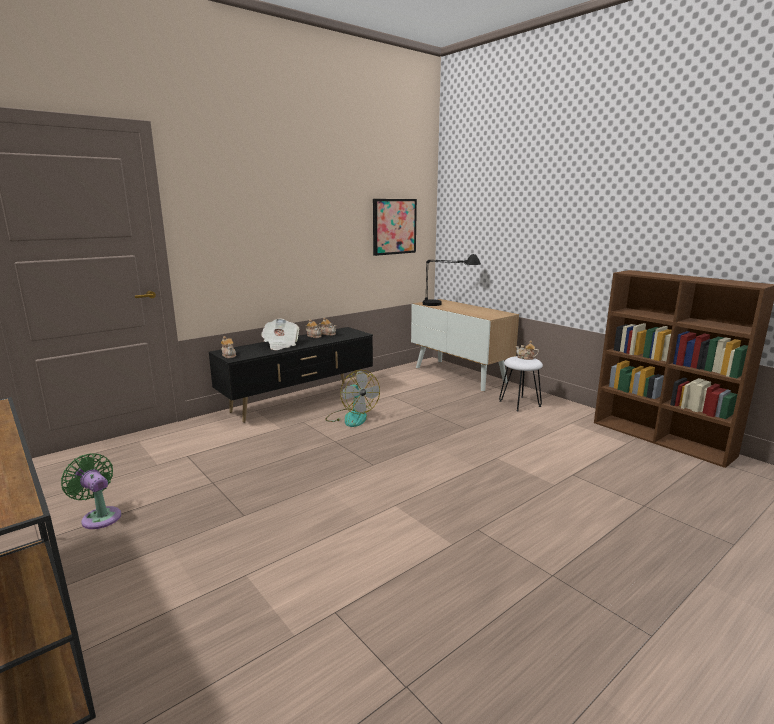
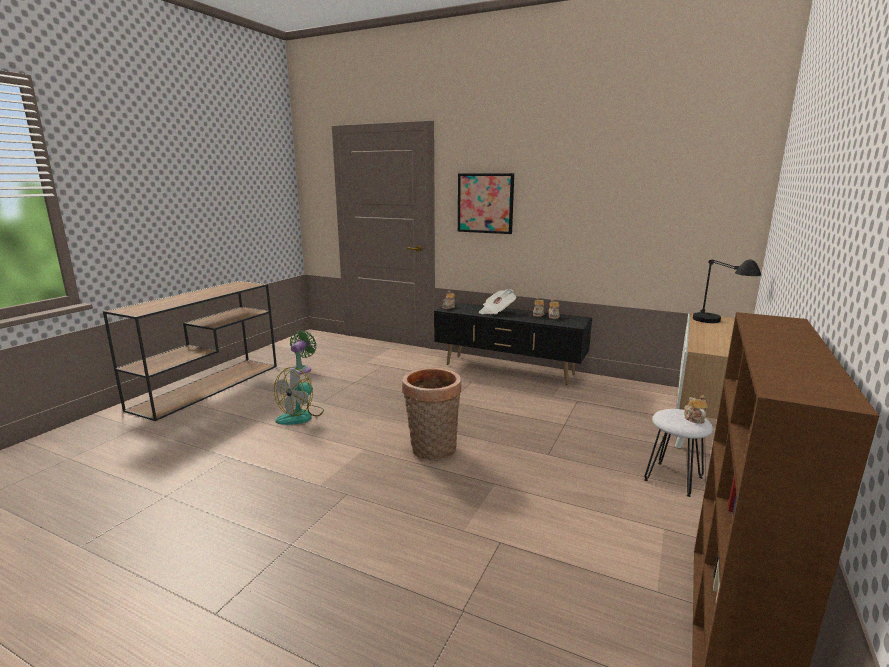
camera: 65 degrees right, 0 degrees up
fan [326,370,380,427] -> fan moved to [274,367,324,425]
picture [373,199,417,256] -> picture moved to [458,173,514,234]
none -> basket [402,368,461,461]

